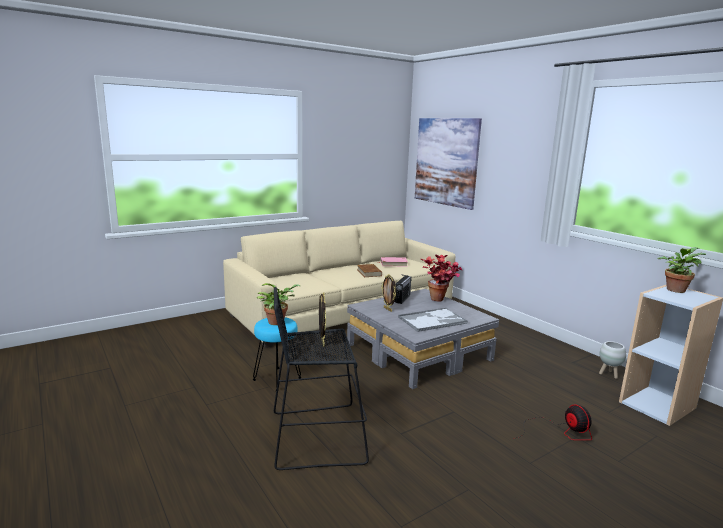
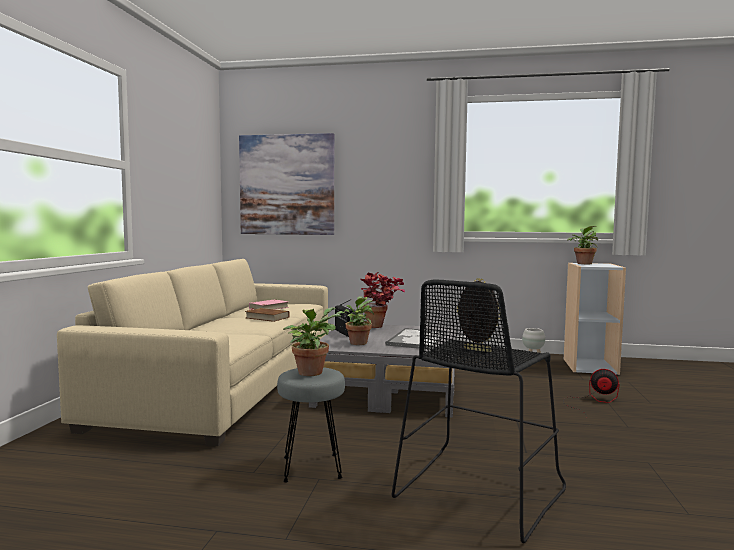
camera: 45 degrees left, 10 degrees down
turquoise stool [253,317,302,391] -> grey stool [277,367,345,482]
picture frame [381,274,396,312] -> potted plant [336,296,374,345]

